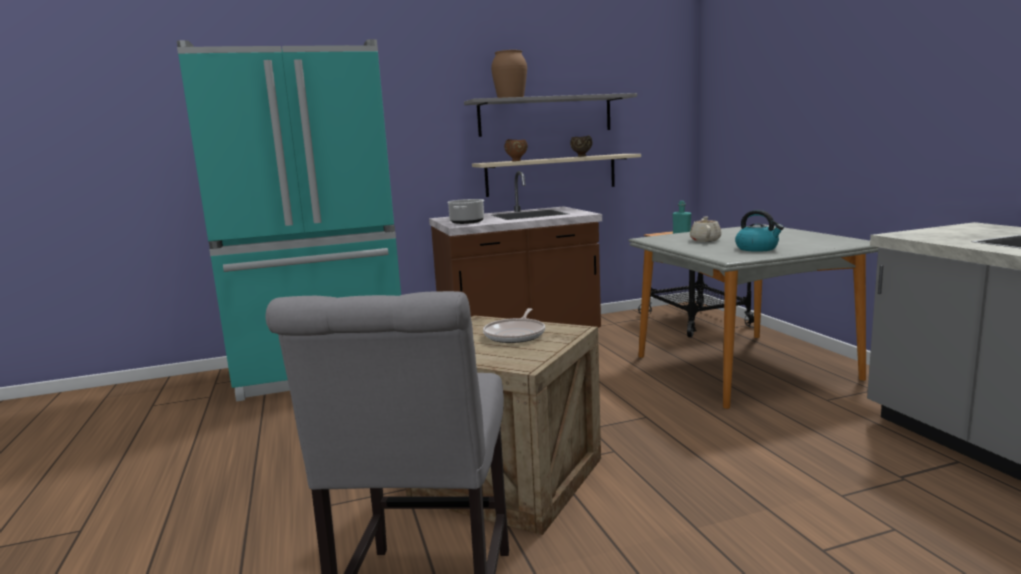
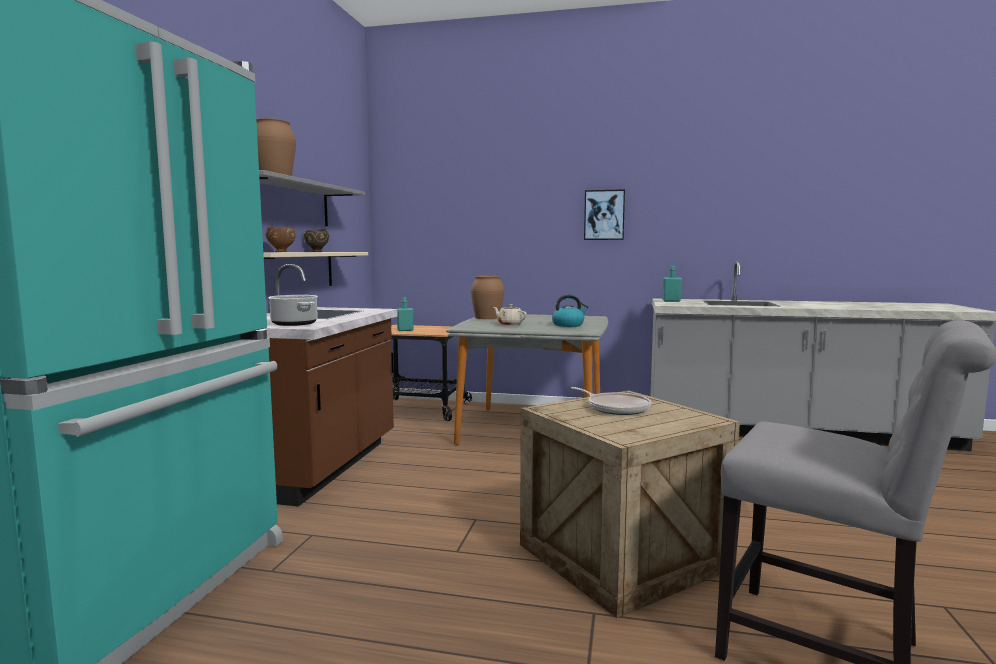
camera: 60 degrees left, 5 degrees down
none -> brown vase [471,276,504,319]
none -> picture [584,189,625,240]
none -> turquoise bottle [663,266,682,302]

